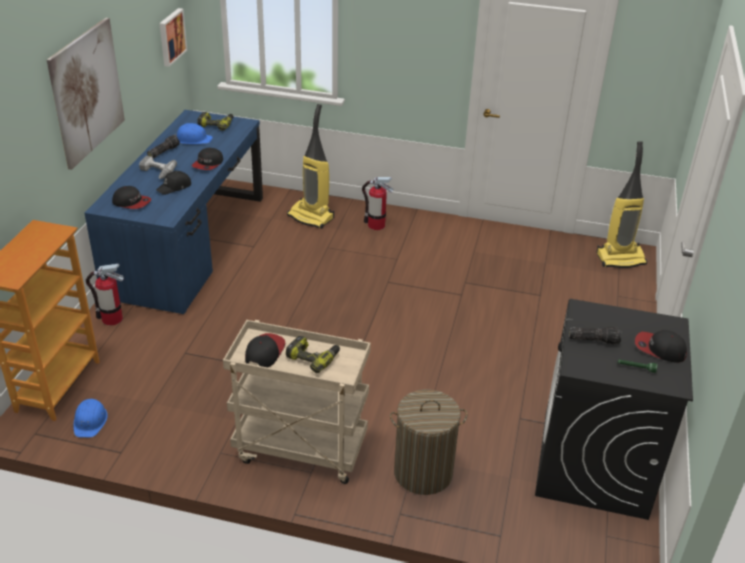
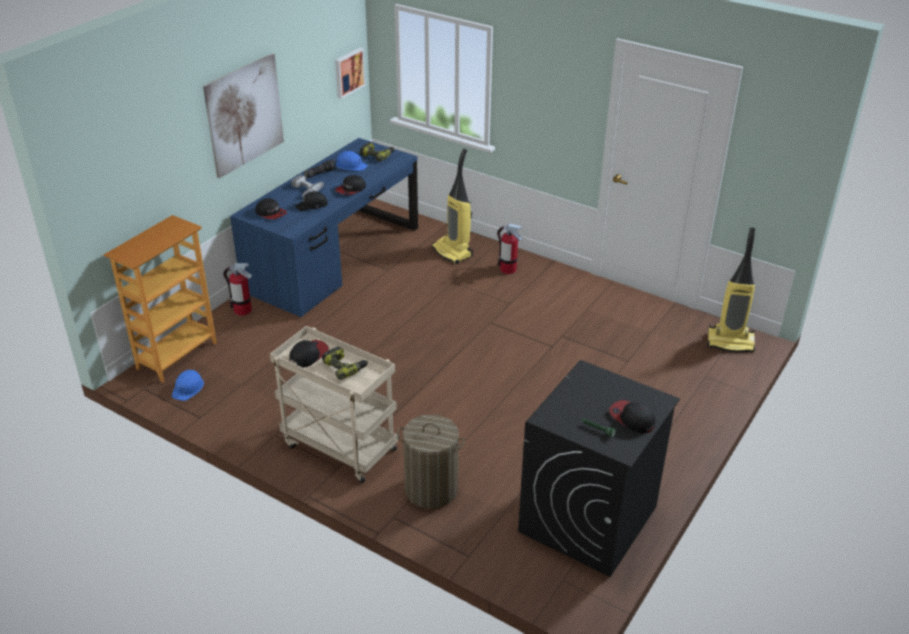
camera: 20 degrees right, 0 degrees up
flashlight [569,327,621,344] -> none

